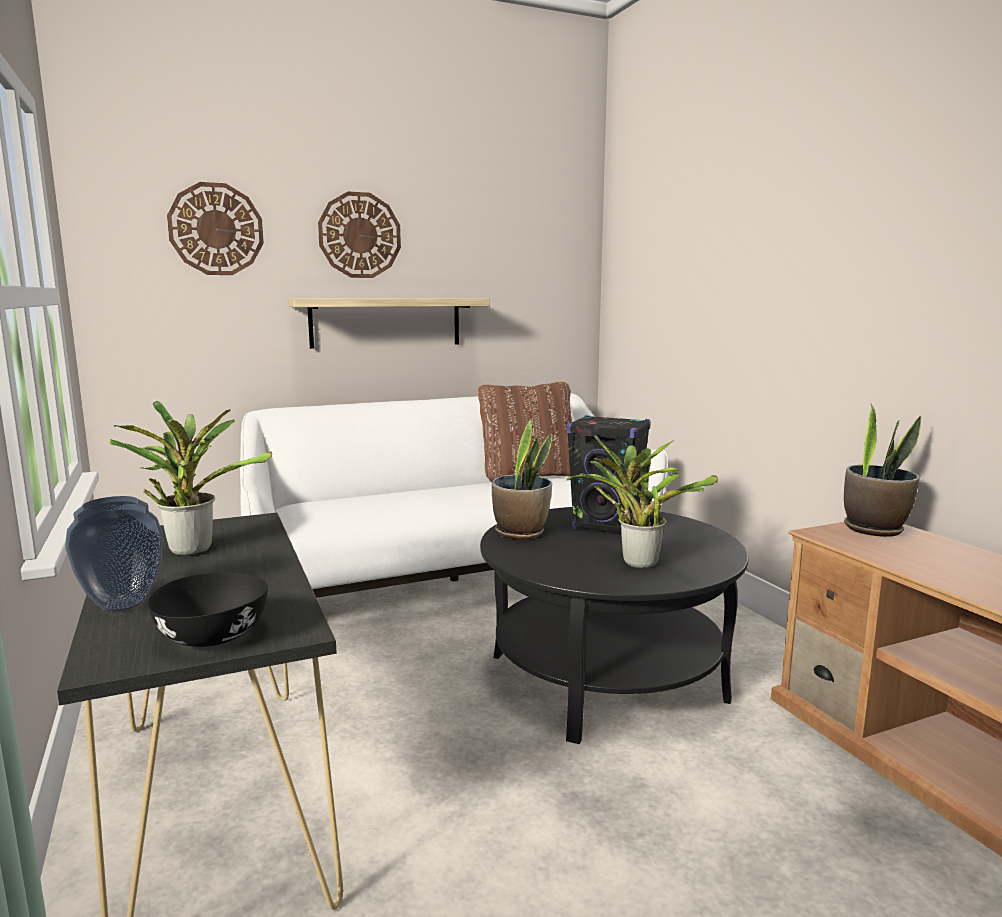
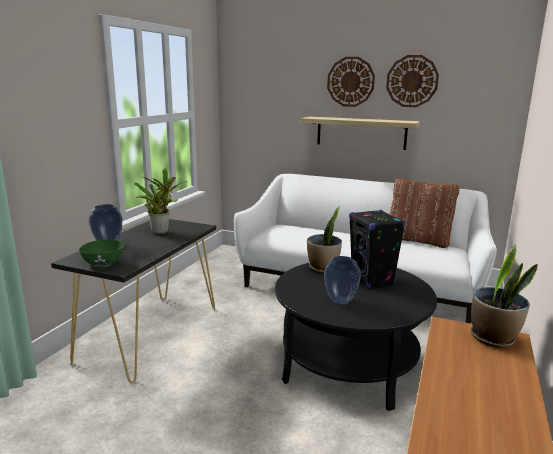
camera: 45 degrees right, 5 degrees up
black bowl [147,573,268,647] -> green bowl [79,239,124,266]
wall clock [167,182,264,275] -> wall clock moved to [386,55,439,107]
potted plant [566,435,718,569] -> vase [324,256,361,305]

